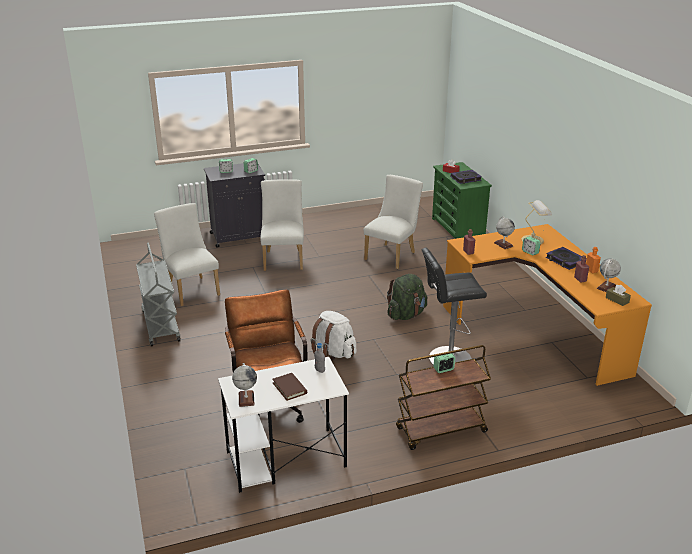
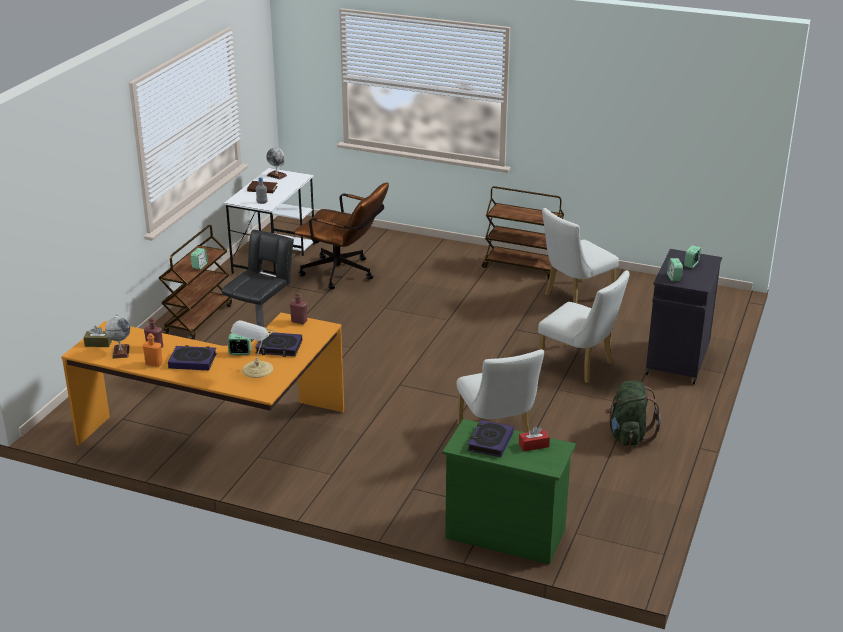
camera: 130 degrees right, 0 degrees up
grey cart [136,242,181,347] -> brown cart [482,186,564,279]
white chair [154,203,220,306] -> white chair turned 135 degrees clockwise [542,208,619,303]
white backpack [311,311,356,361] -> none
green backpack [387,274,427,320] -> green backpack moved to [605,380,661,446]
globe [494,216,515,249] -> book [255,332,302,357]

